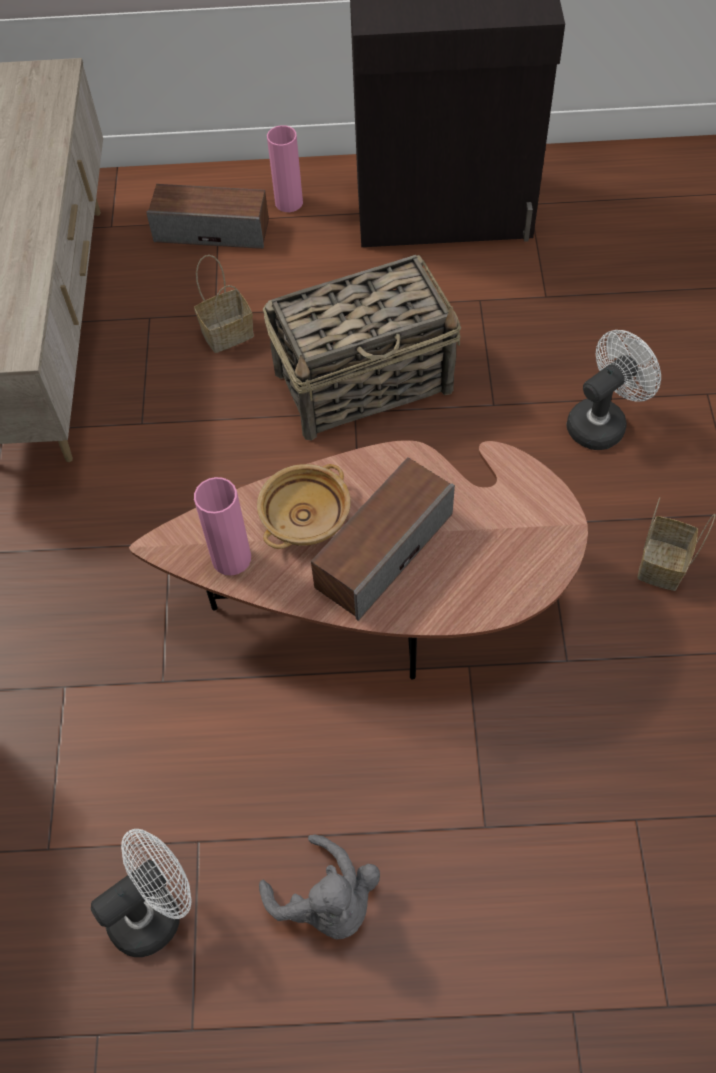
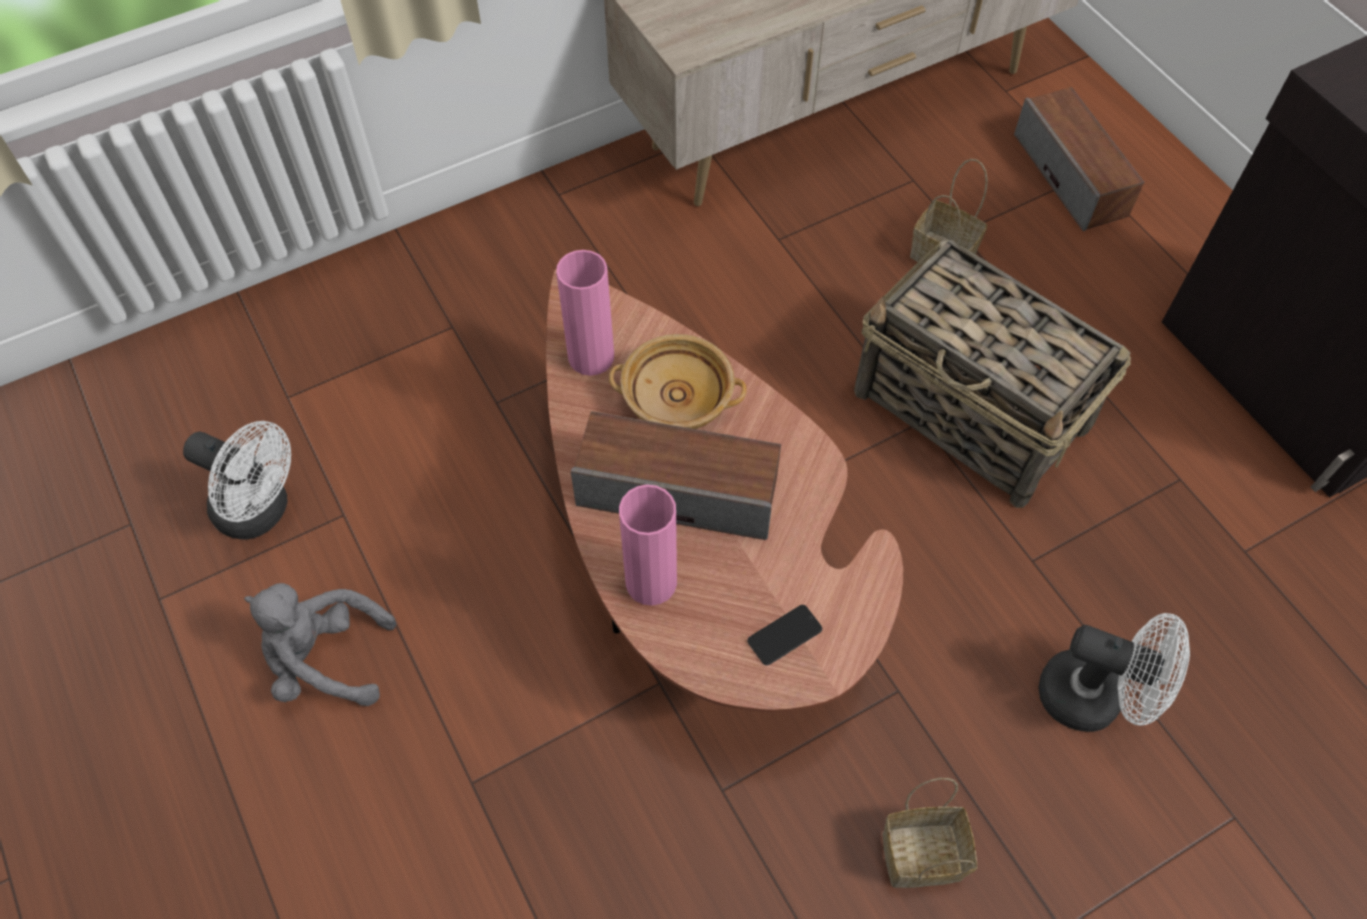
camera: 60 degrees right, 0 degrees up
grey plush toy [259,834,380,940] -> grey plush toy turned 75 degrees clockwise [244,583,396,706]
pink vase [267,125,303,212] -> pink vase moved to [619,484,677,606]
none -> phone [747,605,822,665]

